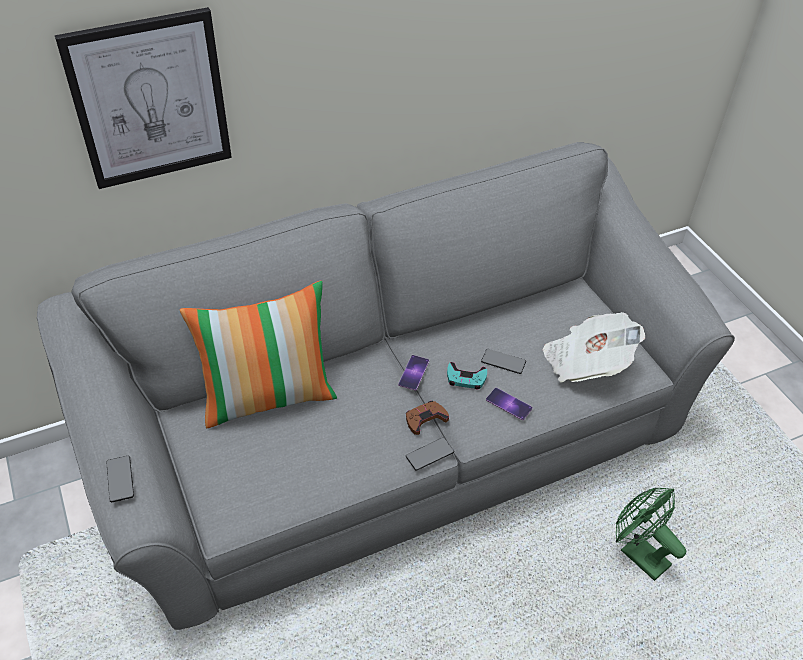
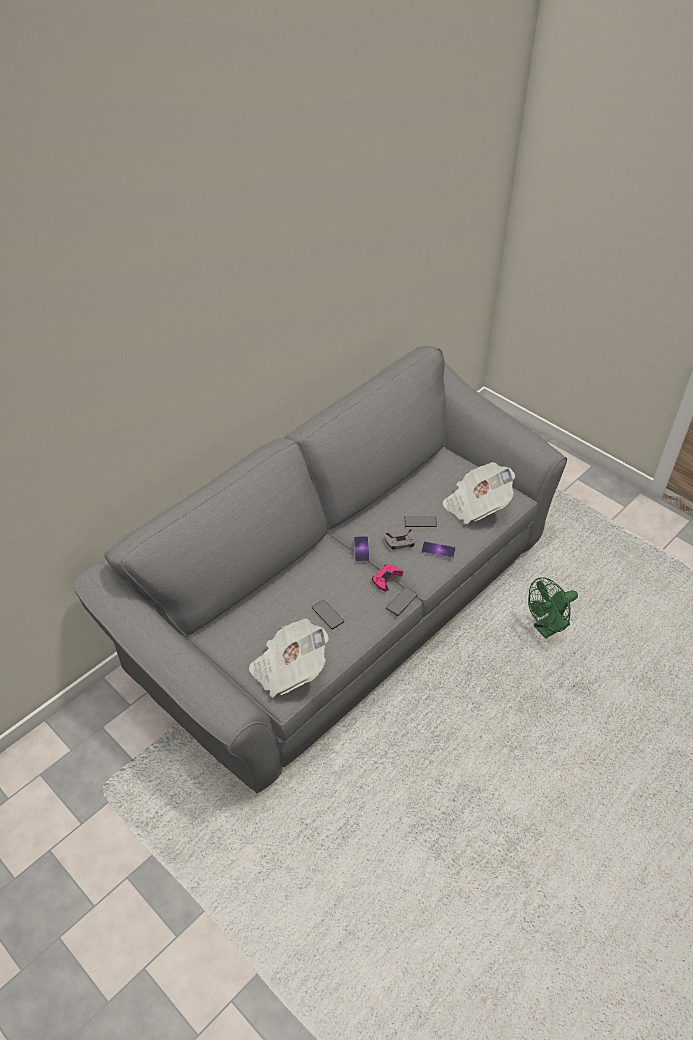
camera: 20 degrees left, 0 degrees up
picture [55,7,232,189] -> none
phone [106,456,134,502] -> phone moved to [312,600,344,629]
pillow [180,281,337,428] -> none
brown game controller [406,401,449,435] -> pink game controller [372,564,403,592]
turquoise game controller [447,362,487,389] -> grey game controller [385,529,415,550]
green fan [616,487,686,581] -> green fan turned 60 degrees counterclockwise [528,577,578,639]
none -> newspaper [249,619,329,698]

